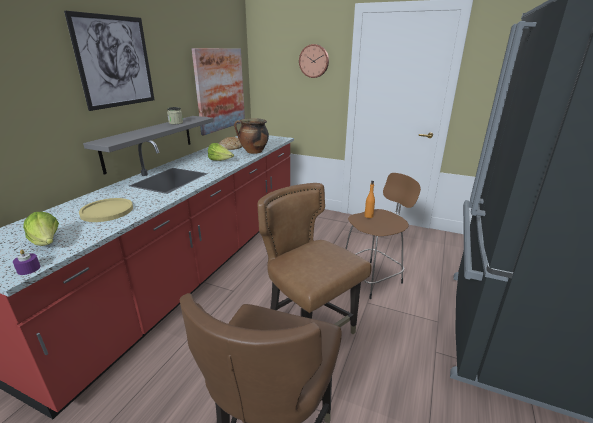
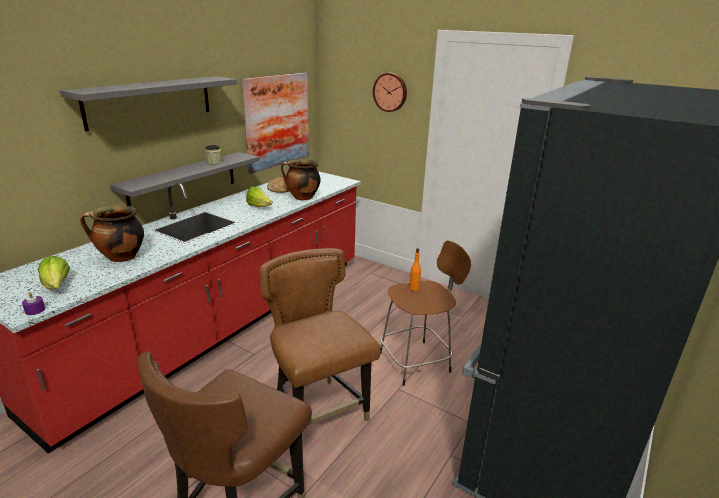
camera: 10 degrees right, 0 degrees up
picture [64,11,155,111] -> grey shelf [60,76,237,132]
yellow plate [79,198,133,222] -> cooking pot [80,205,144,262]

